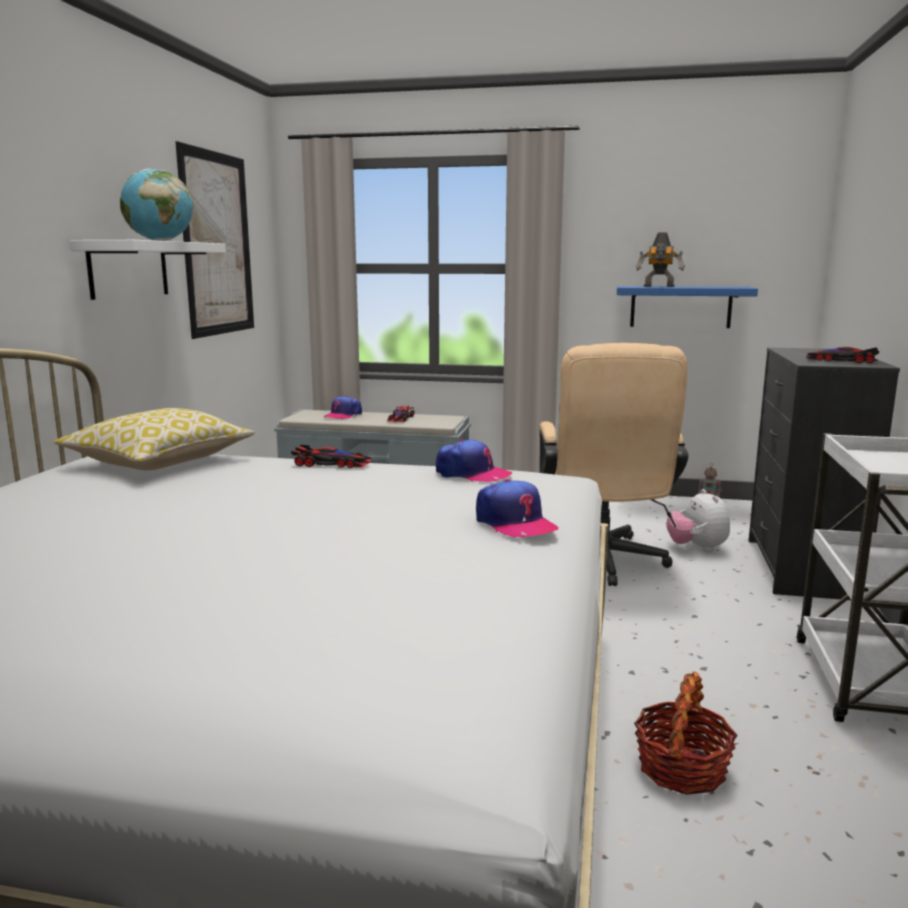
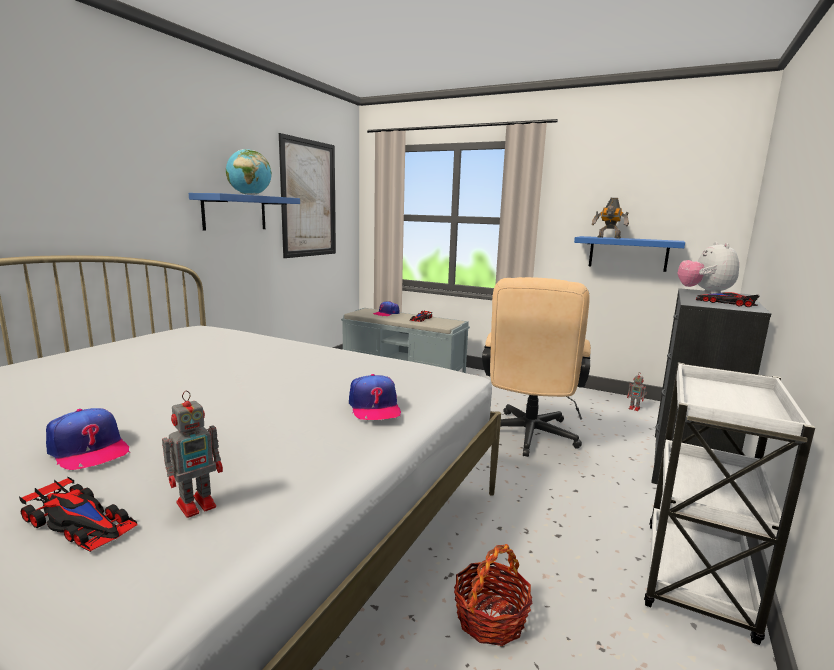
camera: 15 degrees right, 0 degrees up
pillow [54,408,255,470] -> none
white shelf [70,240,226,300] -> blue shelf [189,193,300,230]
toy car [291,445,371,468] -> toy car moved to [19,476,138,552]
cap [436,440,512,482] -> cap moved to [46,408,130,470]
plush toy [666,489,730,552] -> plush toy moved to [677,242,739,294]
none -> toy robot [162,391,223,518]

